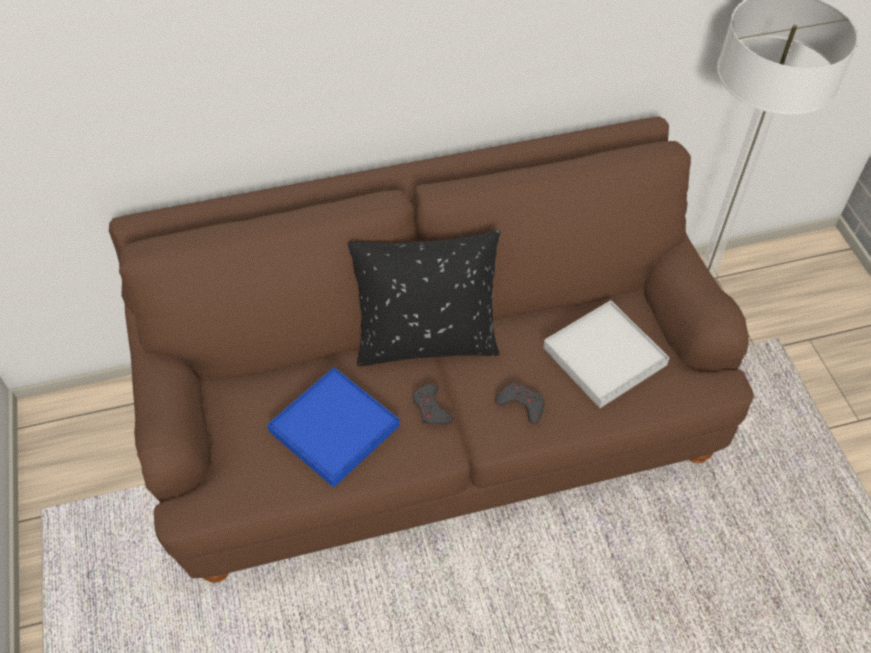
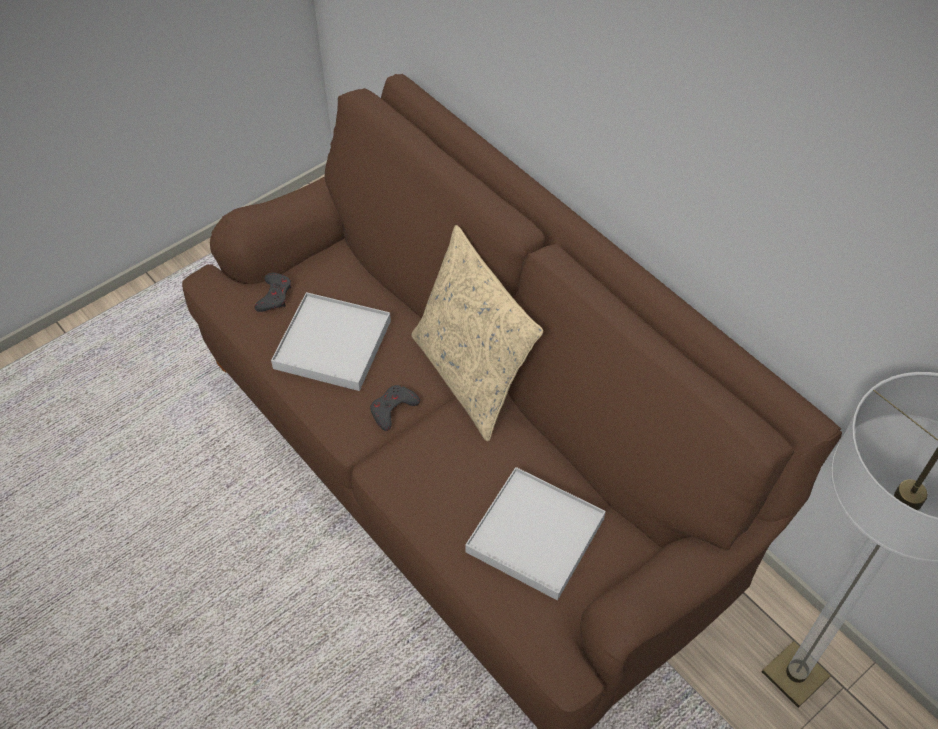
camera: 65 degrees right, 0 degrees up
blue tray [267,367,400,488] -> white tray [271,292,391,391]
black pillow [348,230,500,366] -> beige pillow [412,225,543,441]
grey game controller [495,382,545,424] -> grey game controller moved to [254,273,291,312]

